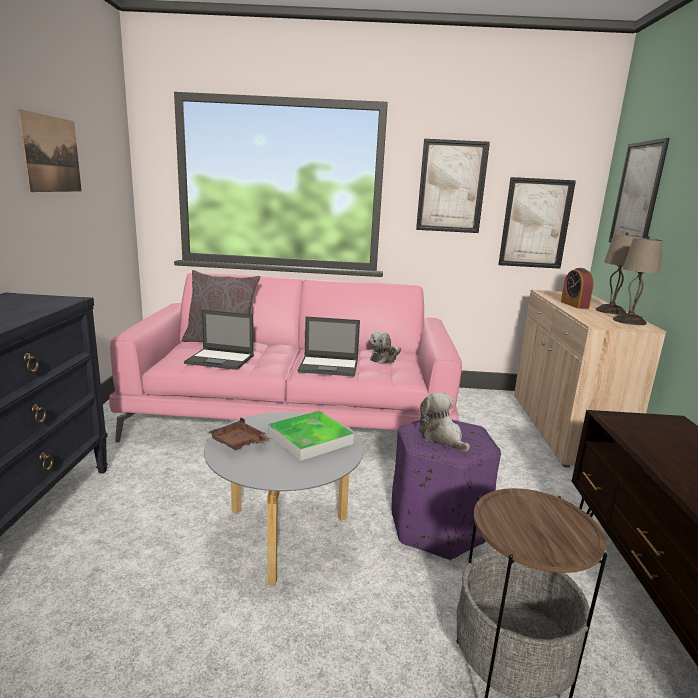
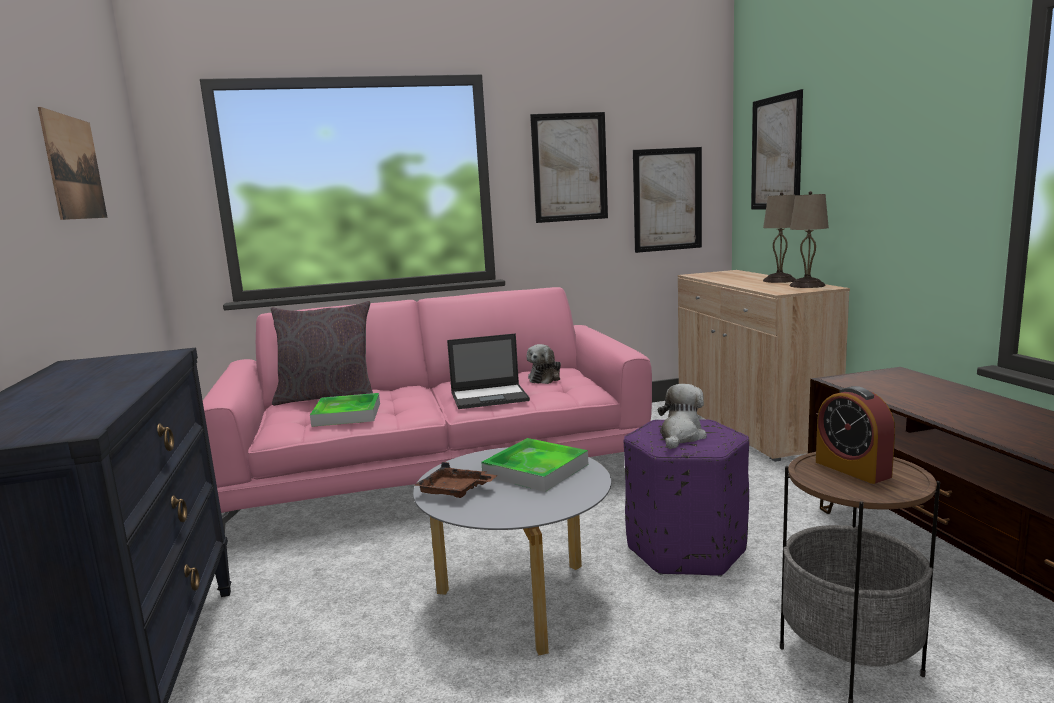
camera: 15 degrees left, 5 degrees down
laptop [184,310,254,370] -> tray [310,393,380,427]
plush toy [419,392,470,452] -> plush toy turned 75 degrees clockwise [658,384,707,449]
alarm clock [561,268,594,309] -> alarm clock moved to [816,386,895,484]

